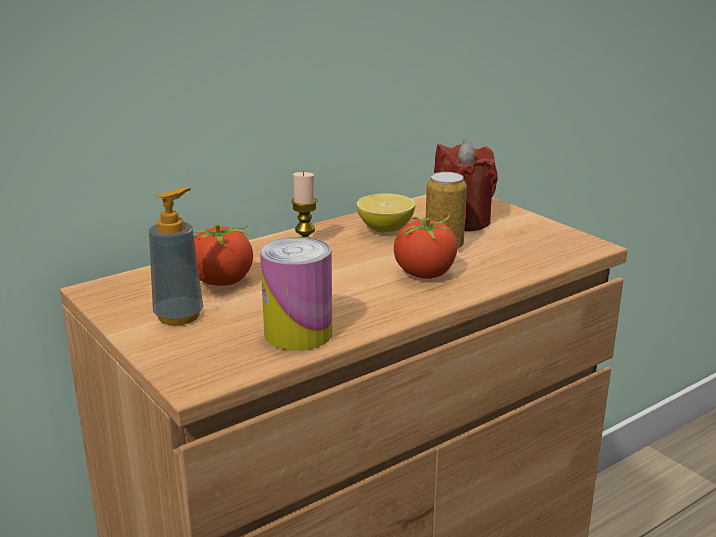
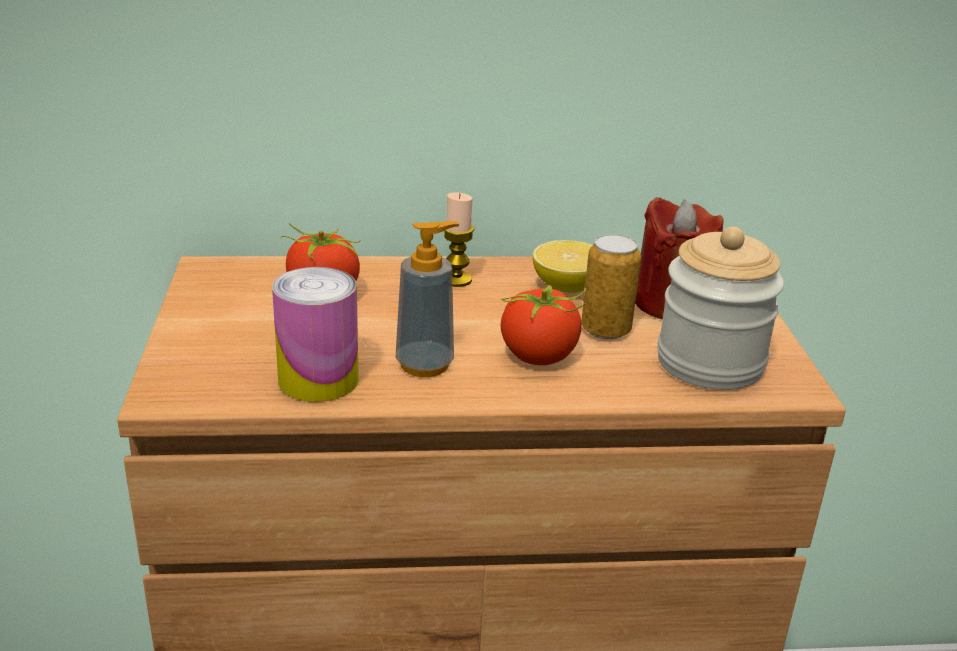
camera: 30 degrees right, 5 degrees up
soap dispenser [149,187,203,325] -> soap dispenser moved to [396,221,459,377]
none -> jar [657,226,784,390]

